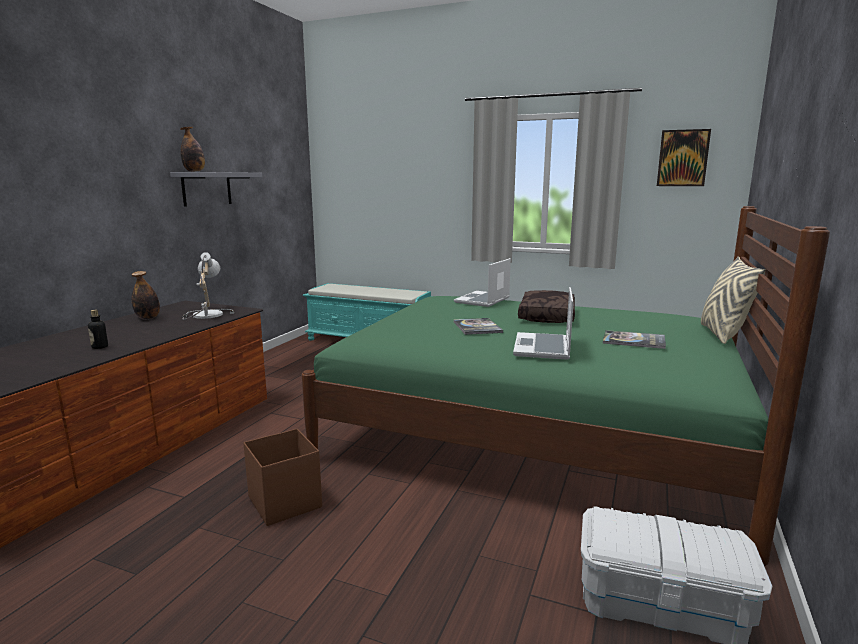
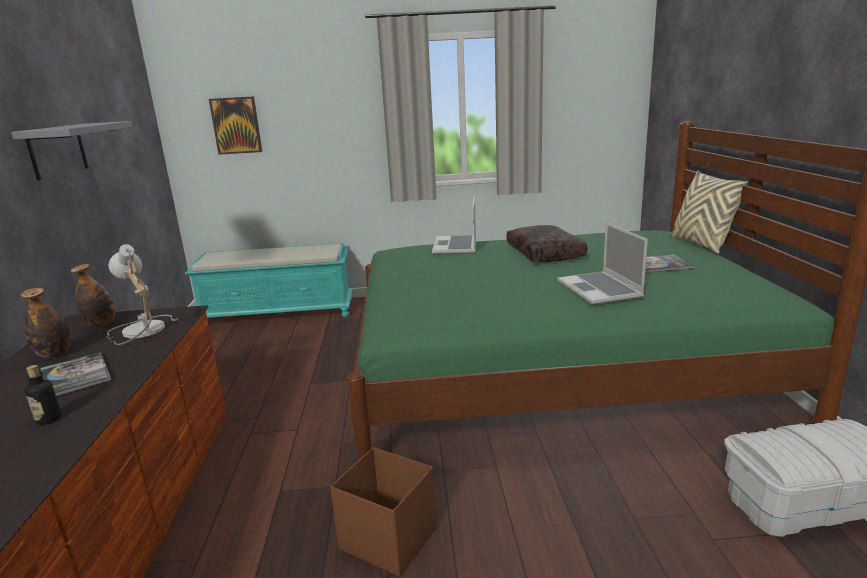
camera: 25 degrees left, 5 degrees up
bottle [180,127,205,172] -> bottle moved to [70,264,116,327]
book [453,318,503,335] -> book moved to [41,352,111,396]
picture [657,129,711,186] -> picture moved to [209,96,262,155]

